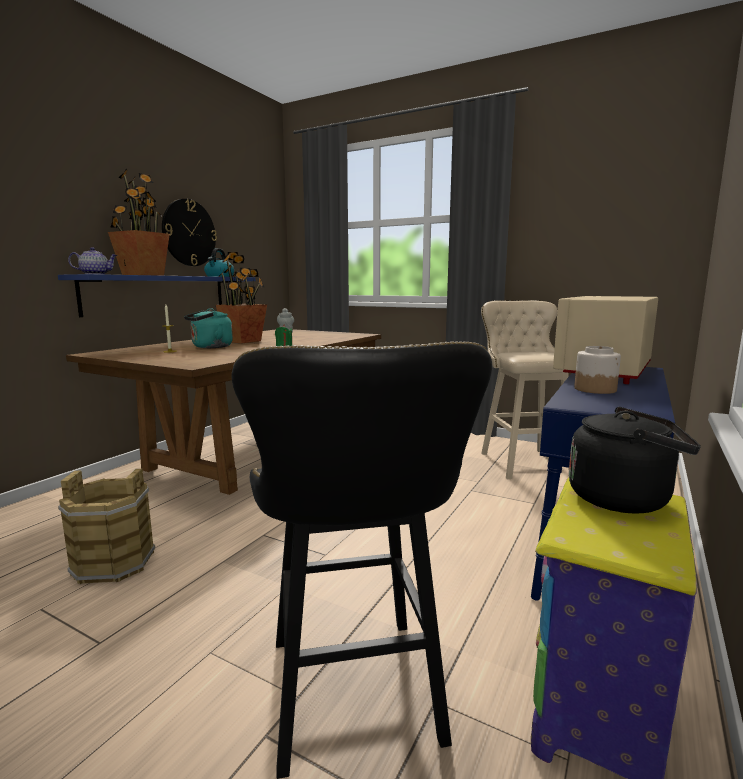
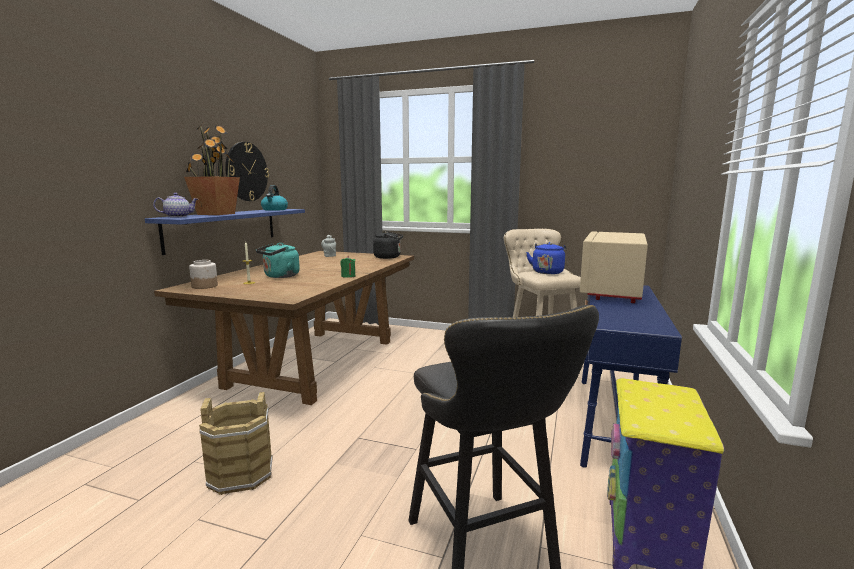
camera: 10 degrees left, 0 degrees up
potted plant [216,252,267,343] -> none
black kettle [569,407,701,514] -> black kettle moved to [373,231,404,259]
jar [574,346,621,394] -> jar moved to [189,260,218,289]
none -> blue kettle [526,242,567,274]

